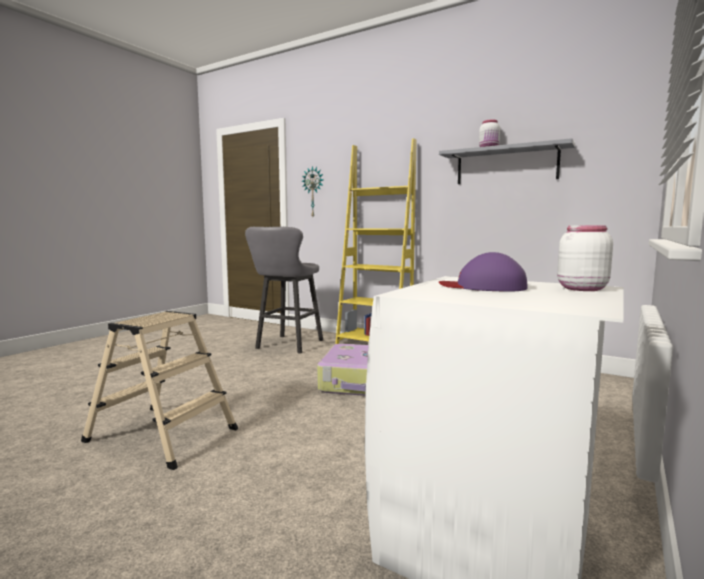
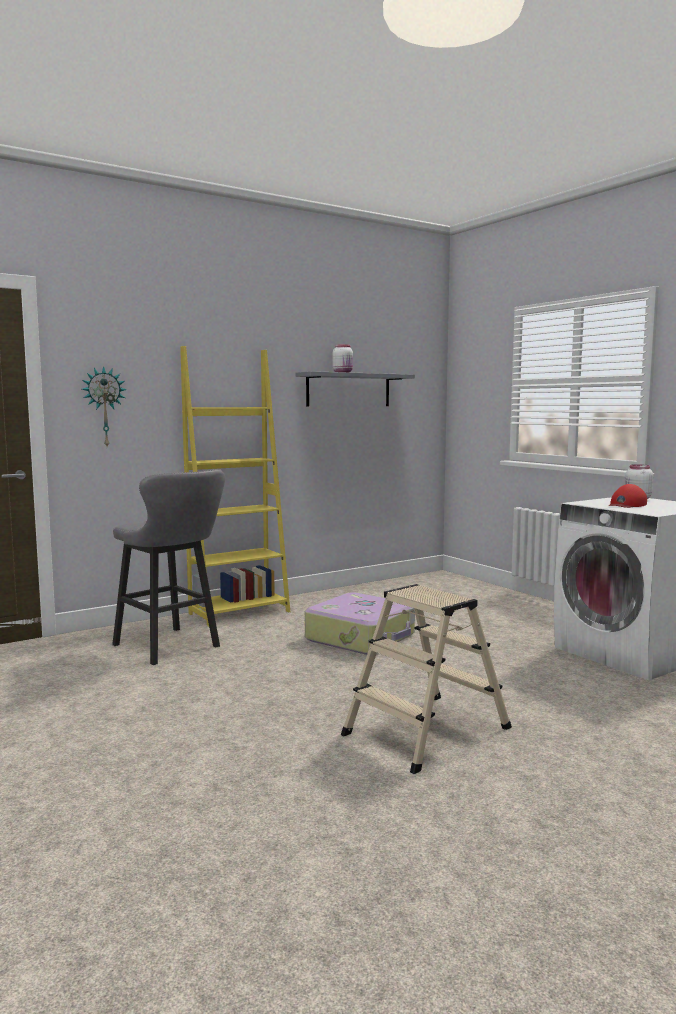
camera: 65 degrees left, 0 degrees up
purple cap [439,252,528,292] -> red cap [609,484,647,508]

